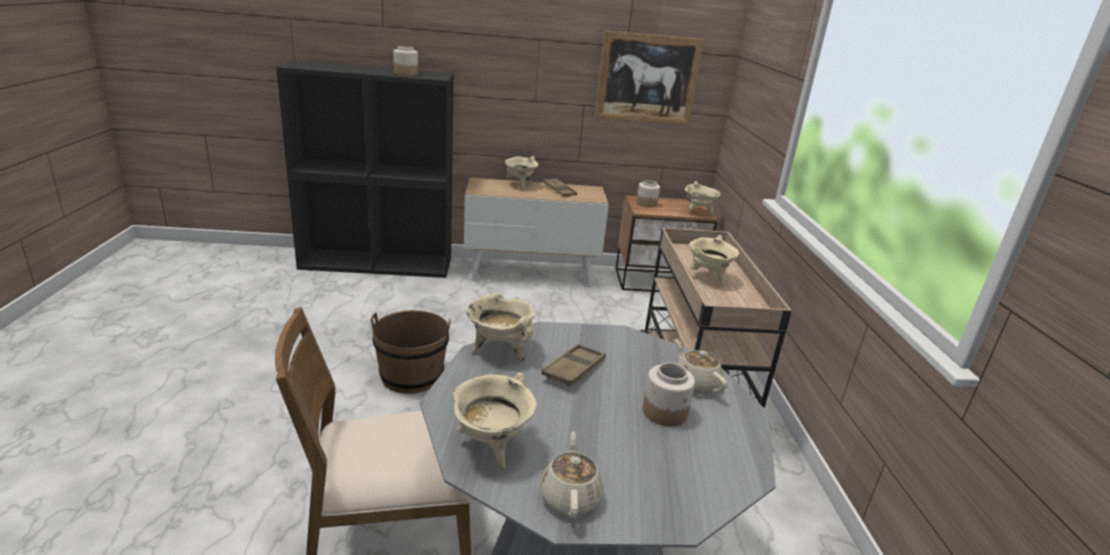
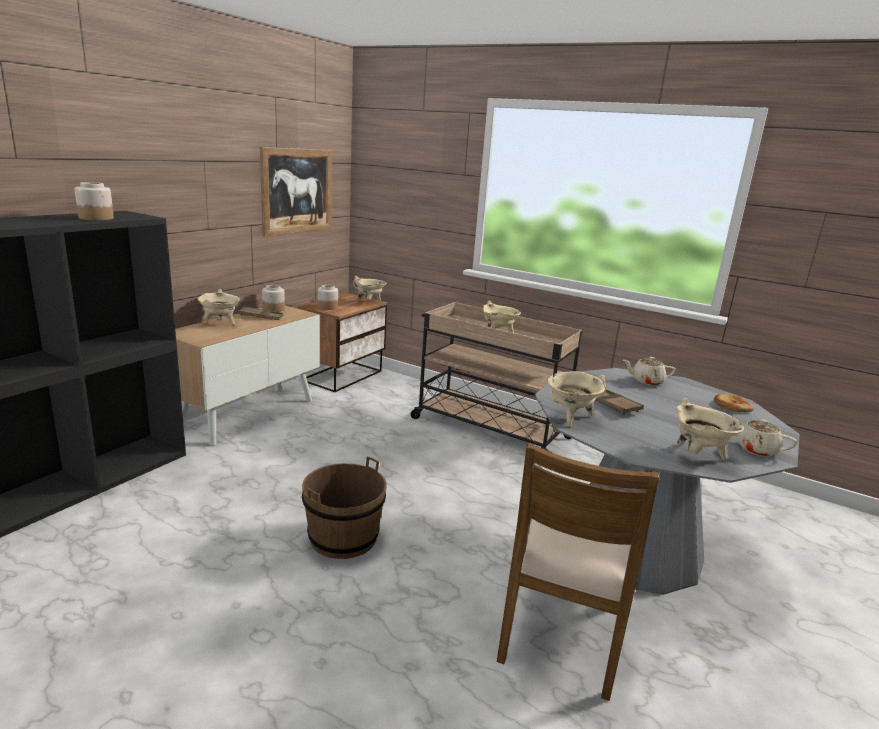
camera: 55 degrees left, 5 degrees down
jar [643,363,695,426] -> jar moved to [262,285,285,312]
none -> bread [714,394,754,412]

